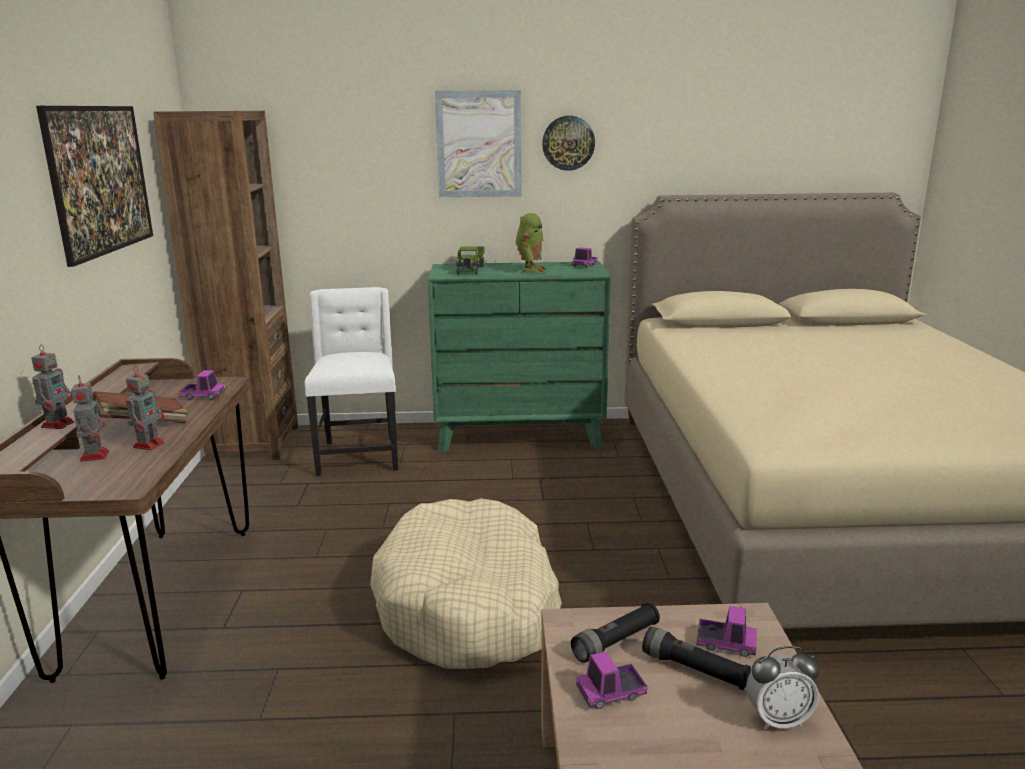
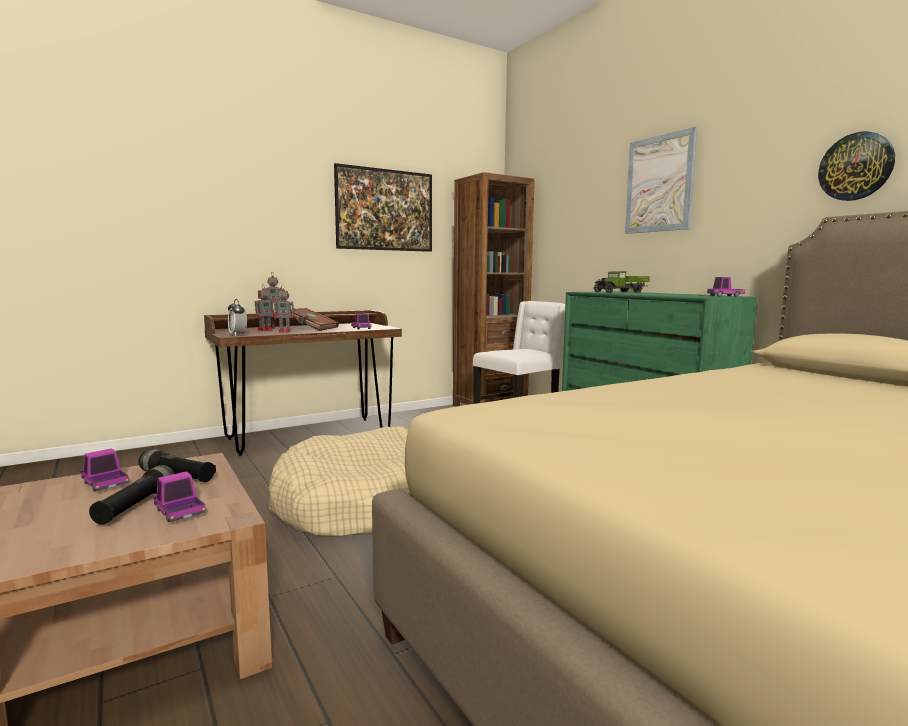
camera: 60 degrees right, 10 degrees down
toy robot [516,213,547,273] -> none
wall clock [542,116,595,171] -> wall clock moved to [818,132,895,201]
toy truck [696,606,757,657] -> toy truck turned 150 degrees clockwise [153,471,206,522]
alarm clock [746,646,819,730] -> alarm clock moved to [228,299,247,336]

